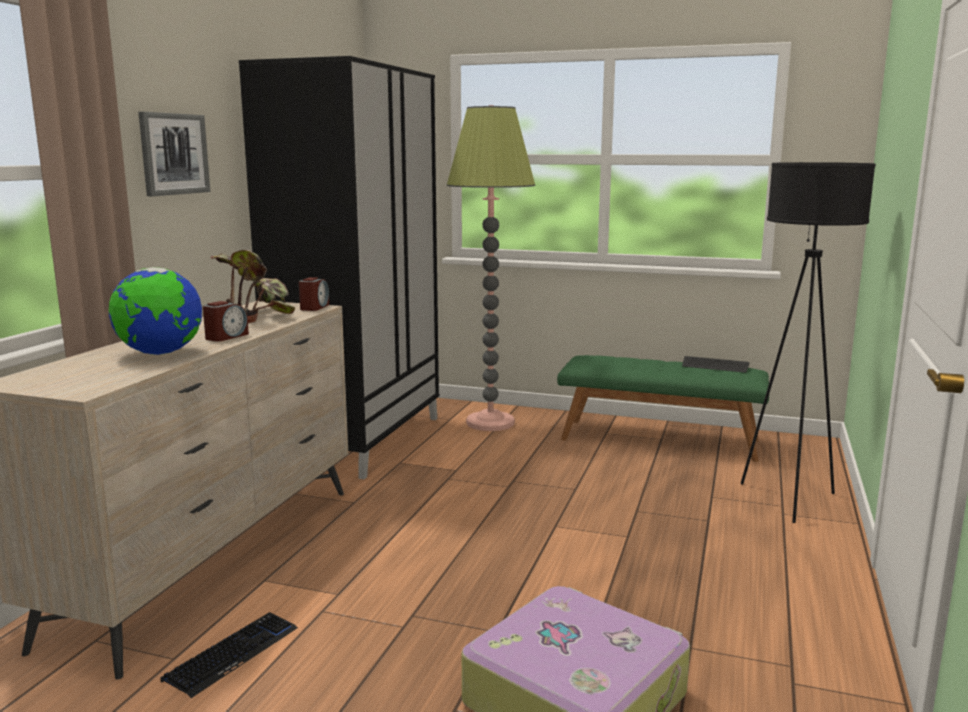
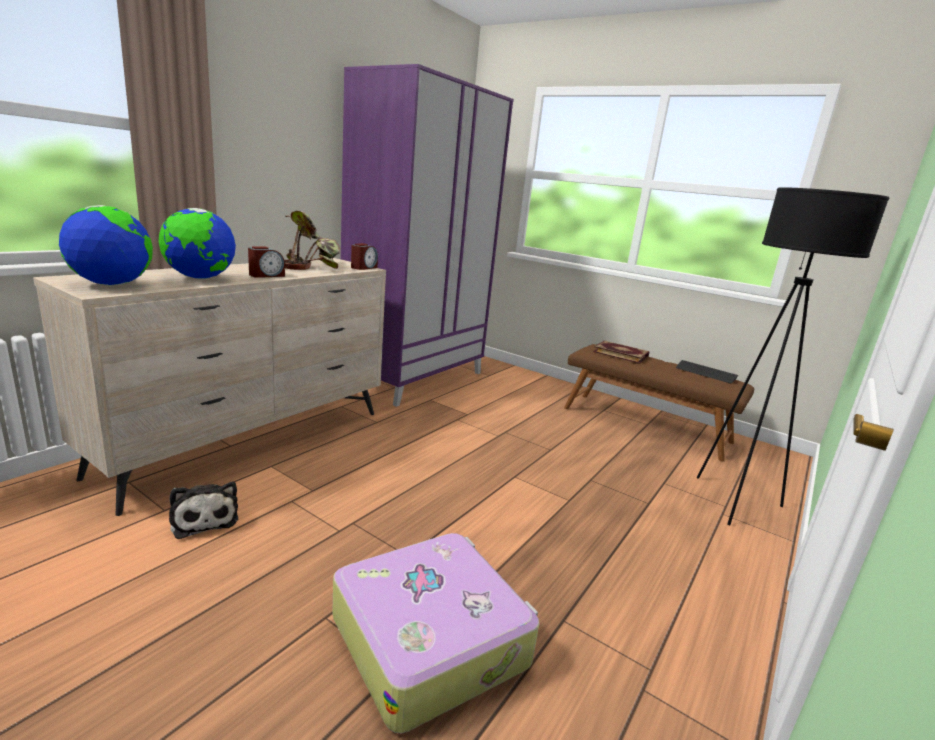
camera: 15 degrees right, 5 degrees up
picture [138,112,210,196] -> none
keyboard [160,612,298,698] -> plush toy [169,481,238,539]
black wardrobe [239,56,439,479] -> purple wardrobe [341,64,514,407]
floor lamp [447,105,535,431] -> none
green bench [557,355,769,462] -> brown bench [564,344,754,462]
none -> globe [59,205,153,286]
none -> book [593,341,650,364]

